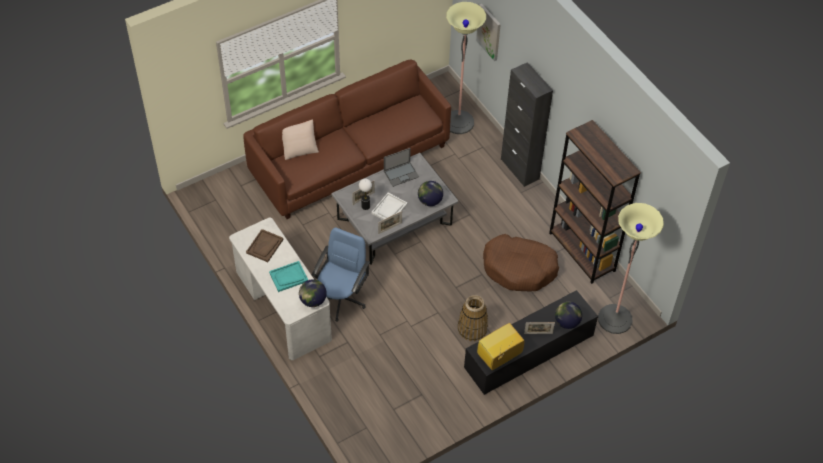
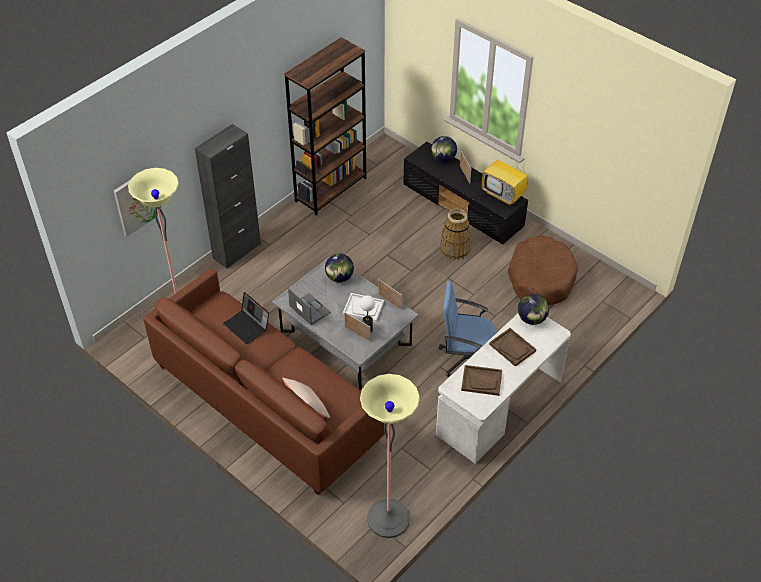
camera: 105 degrees left, 5 degrees down
turquoise tray [269,261,308,292] -> brown tray [489,328,536,367]
brown dog bed [483,234,559,291] -> brown dog bed moved to [508,235,578,305]
floor lamp [598,203,664,334] -> floor lamp moved to [360,374,420,538]
none -> laptop [223,292,269,344]

